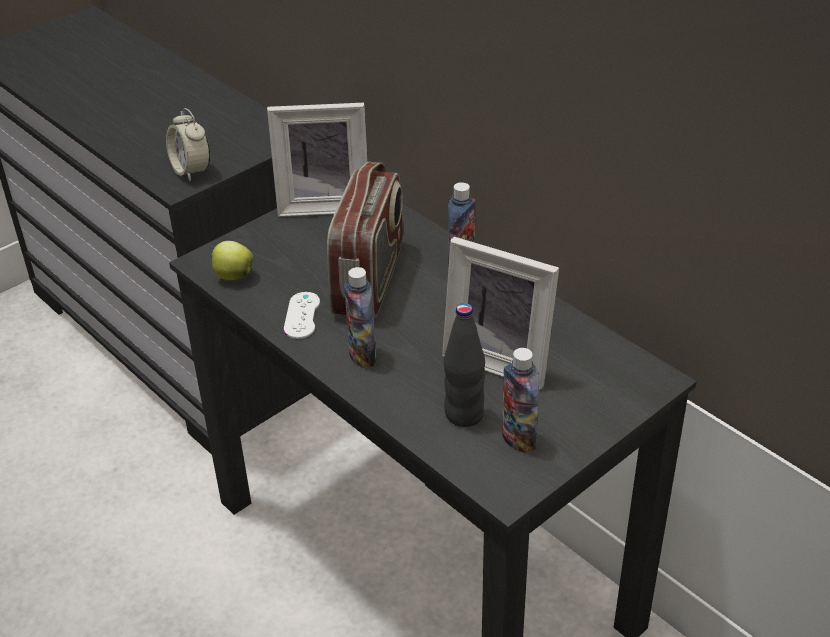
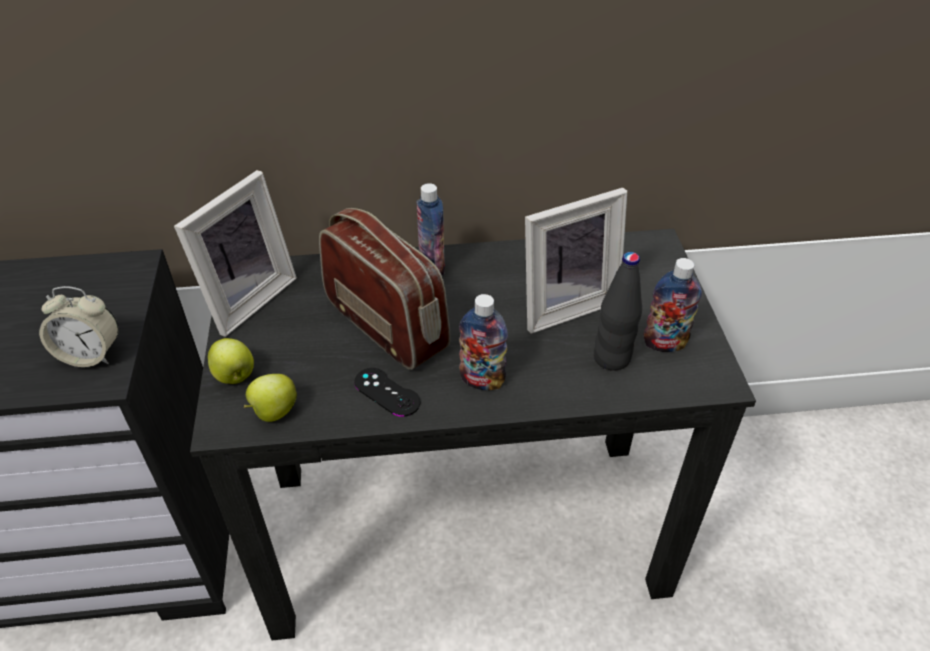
camera: 55 degrees left, 5 degrees up
white game controller [284,292,320,339] -> black game controller [354,368,421,417]
none -> apple [208,338,254,384]

